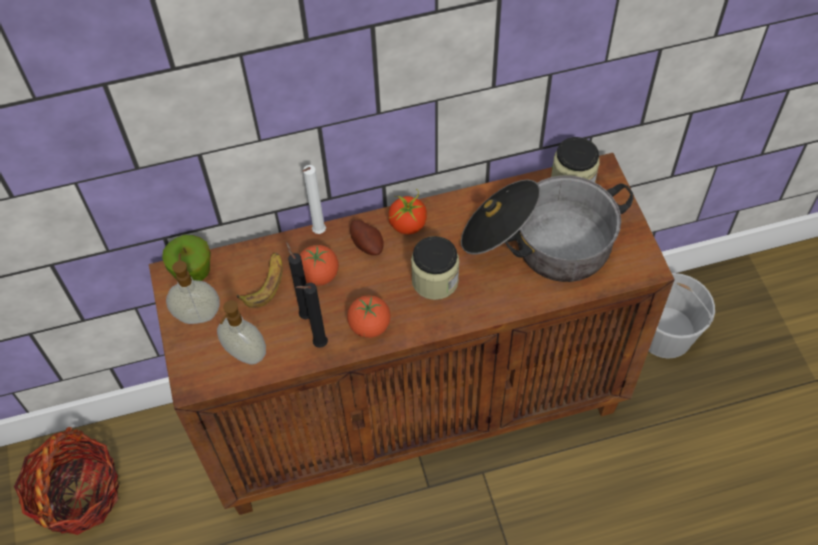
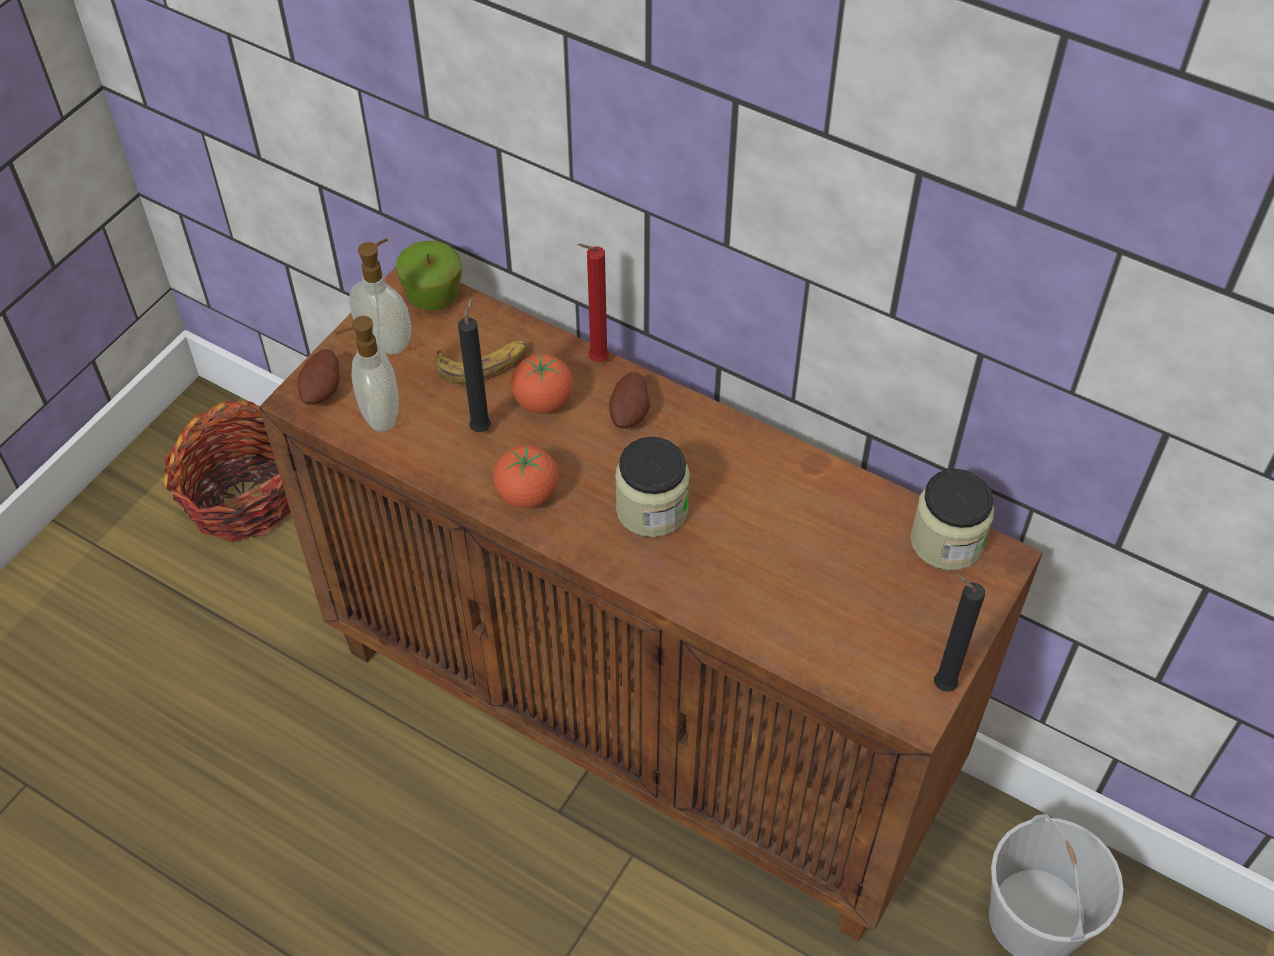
camera: 45 degrees right, 5 degrees down
black candle [296,283,328,348] -> black candle moved to [934,574,985,692]
white candle [302,165,326,234] -> red candle [577,243,609,362]
tomato [388,189,429,234] -> none
cooking pot [461,175,633,282] -> none
none -> potato [297,349,340,405]

